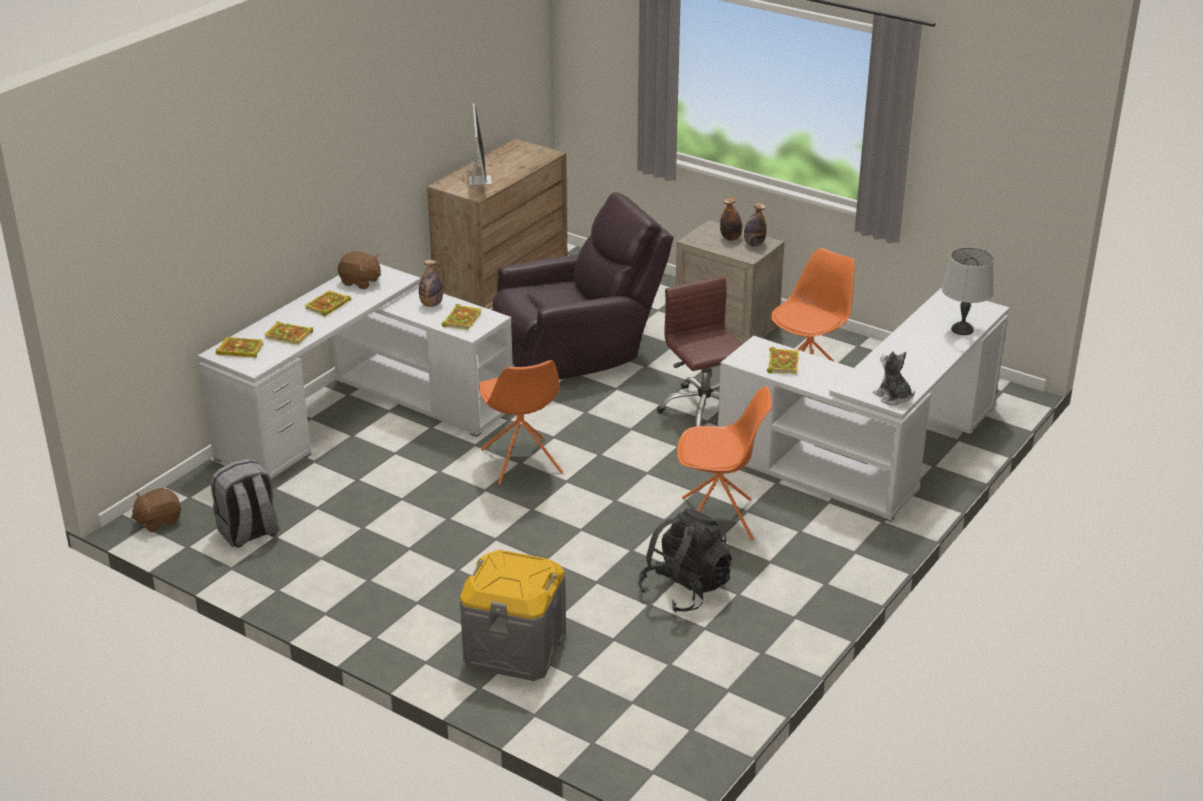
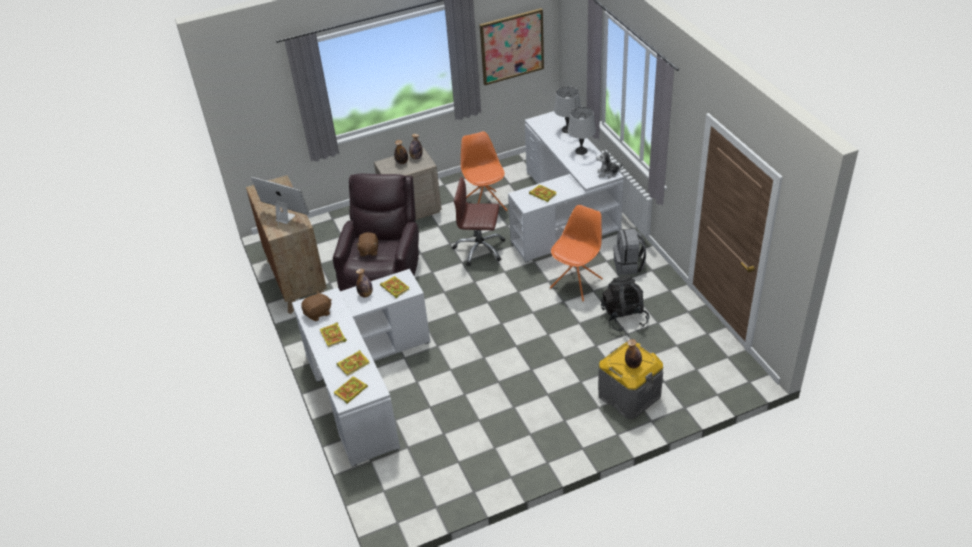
camera: 55 degrees left, 10 degrees up
brown plush toy [131,488,181,532] -> brown plush toy moved to [356,232,378,256]
grey backpack [211,459,279,548] -> grey backpack moved to [613,228,646,275]
orange chair [479,360,563,485] -> none
none -> picture [480,8,544,85]
none -> grey table lamp [568,107,596,155]
none -> bottle [625,339,642,368]

